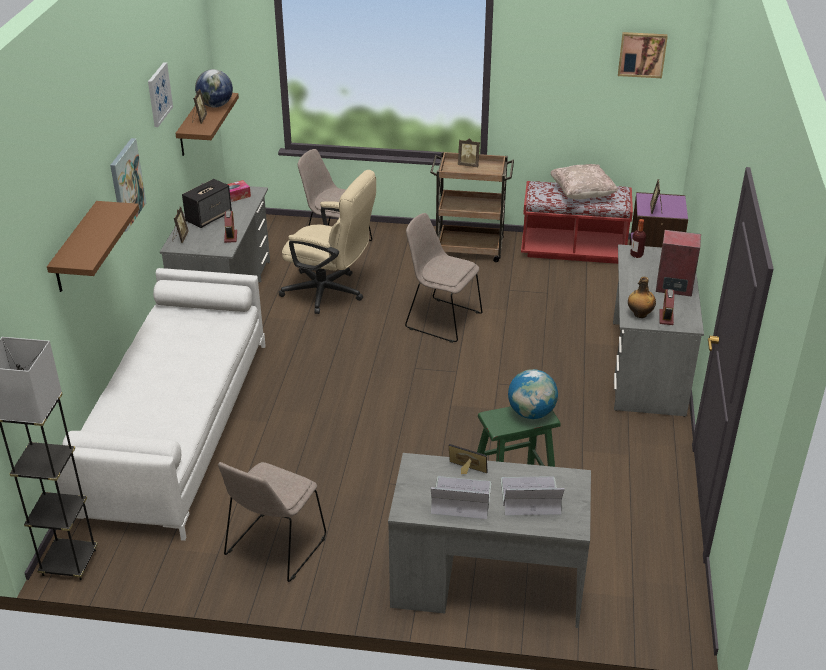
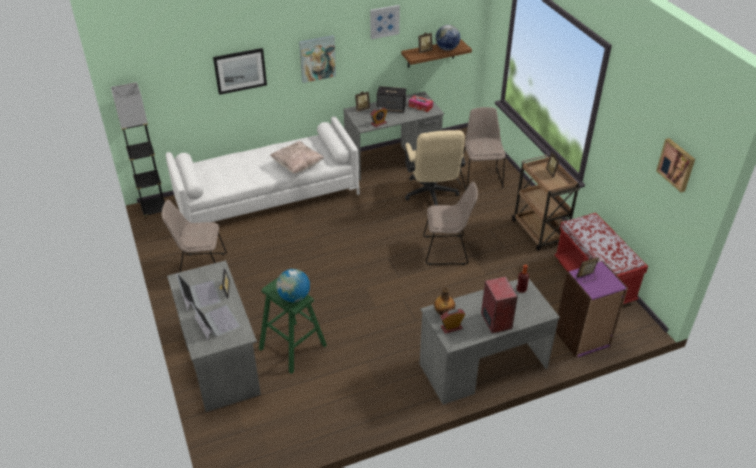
camera: 60 degrees right, 5 degrees up
brown shelf [47,201,139,292] -> picture [213,48,267,95]
beige chair [405,213,482,343] -> beige chair turned 90 degrees clockwise [423,182,478,265]
beige pillow [550,164,618,199] -> beige pillow moved to [270,141,324,174]

